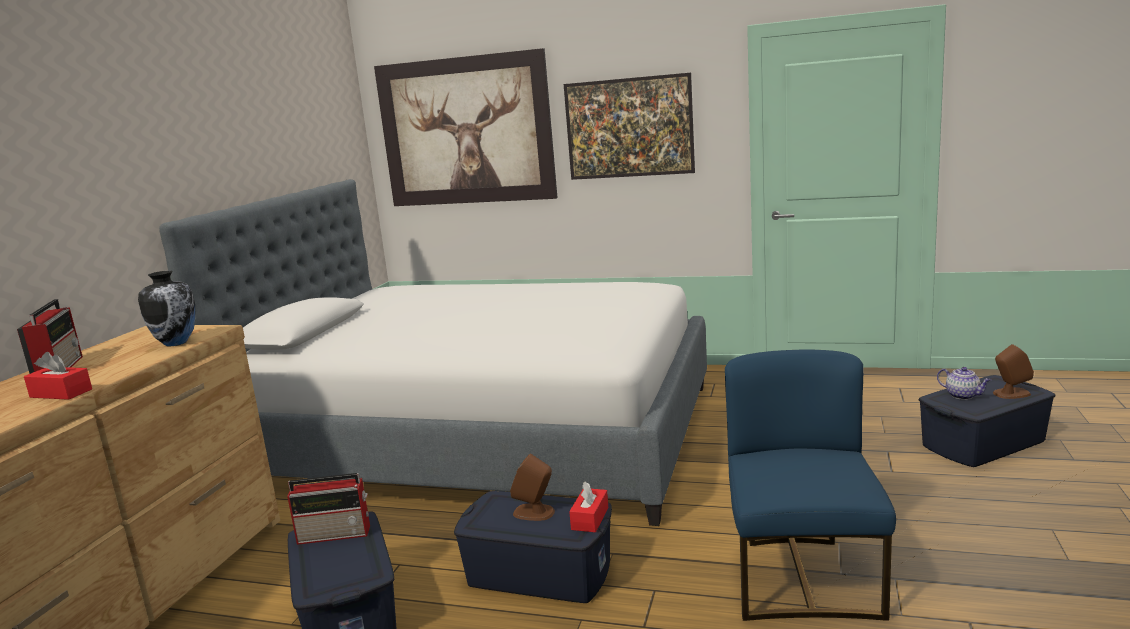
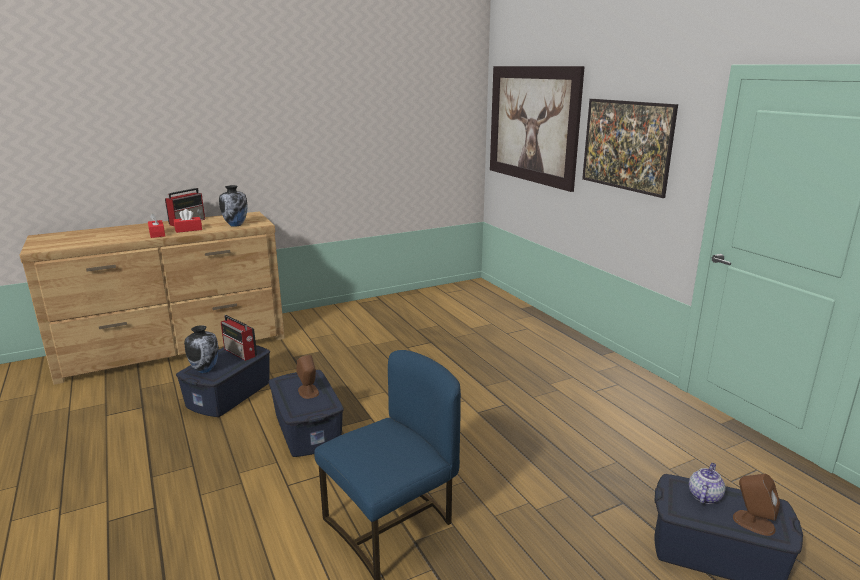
camera: 45 degrees right, 5 degrees up
bed [159,179,707,526] -> none
red tissue box [569,481,608,532] -> red tissue box moved to [174,209,202,233]
teapot [937,367,991,400] -> teapot turned 150 degrees counterclockwise [689,463,726,504]
none -> vase [184,325,219,373]

